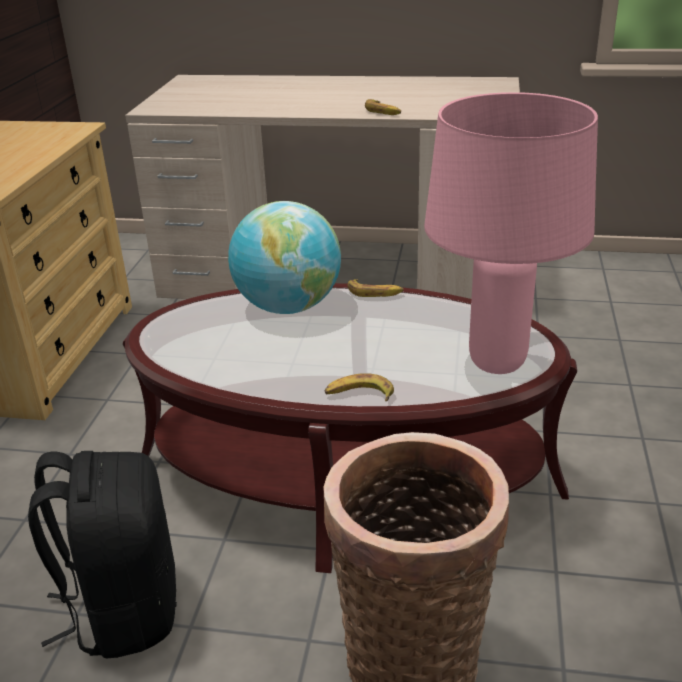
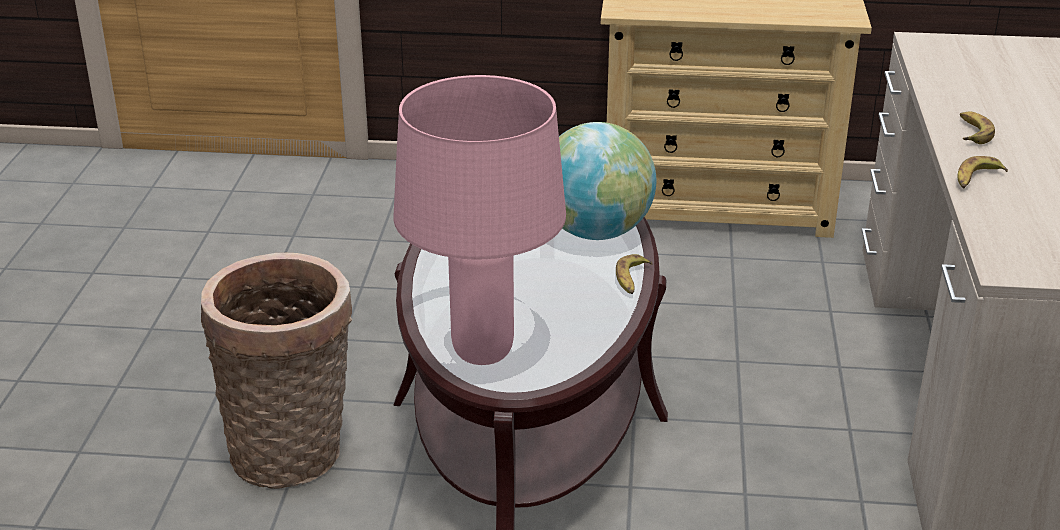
camera: 85 degrees right, 0 degrees up
black backpack [28,451,177,658] -> none
banana [325,373,394,401] -> banana moved to [960,111,995,144]

